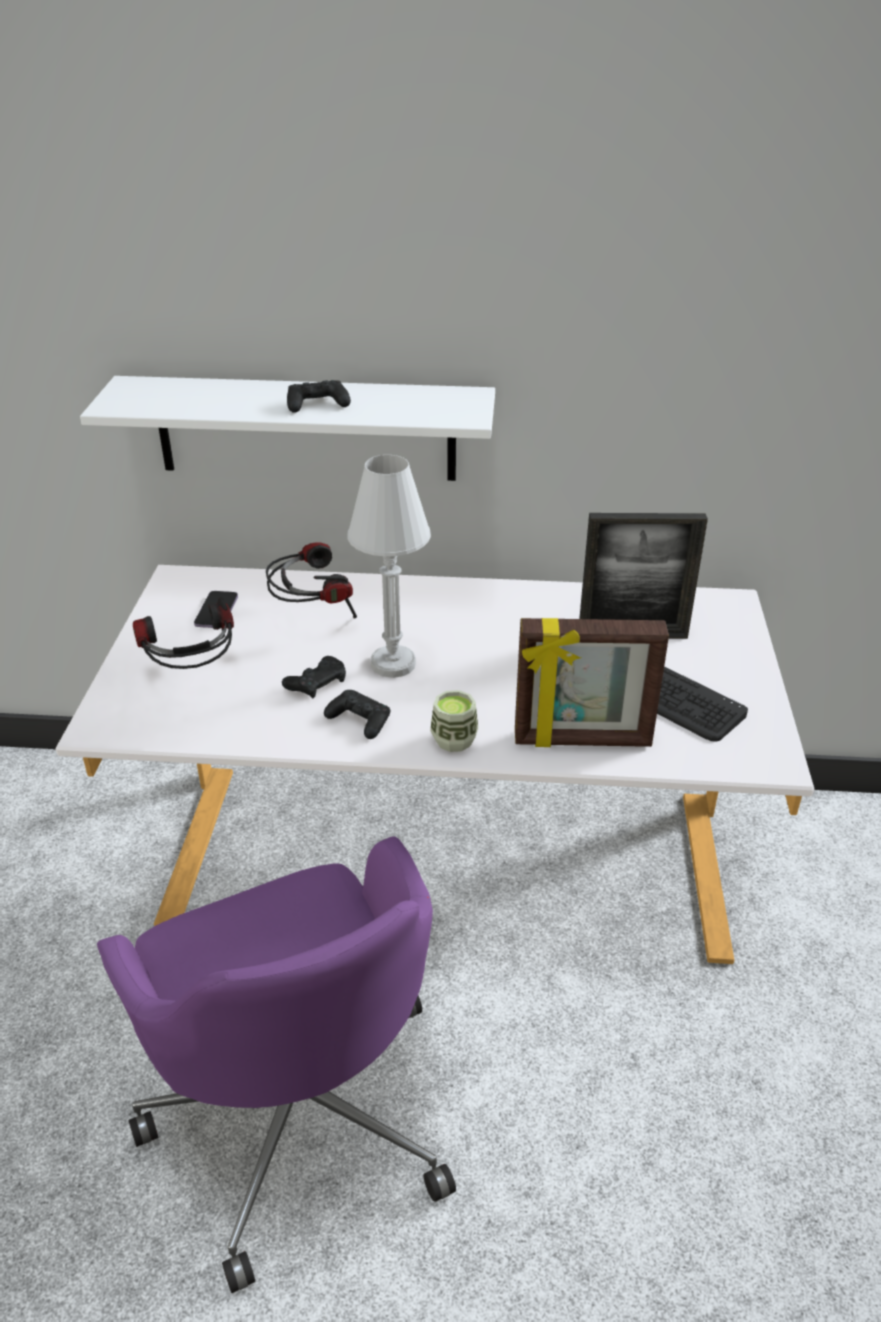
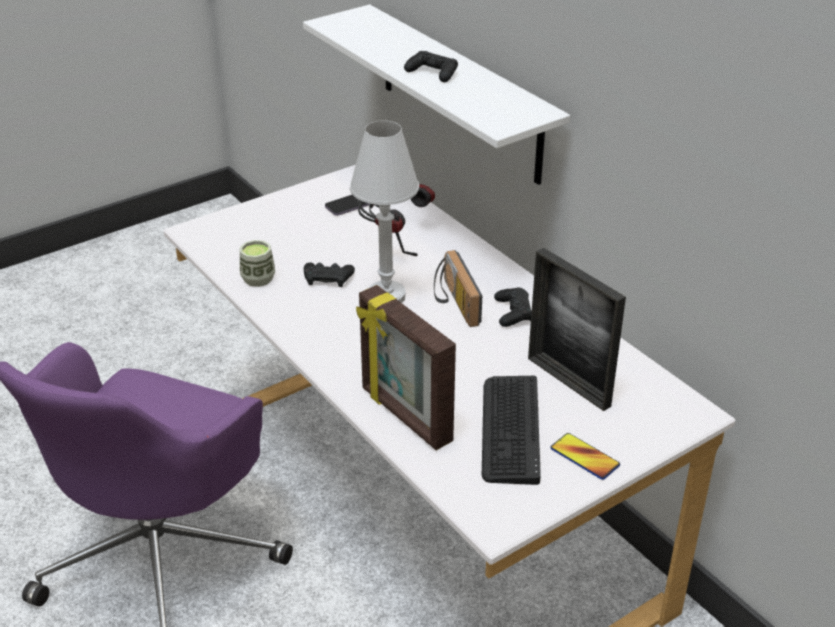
camera: 50 degrees right, 0 degrees up
headphones [133,597,234,669] -> none
black game controller [324,690,390,739] -> black game controller moved to [494,287,532,327]
cup [430,690,478,752] -> cup moved to [240,240,275,287]
none -> radio [434,250,482,327]
none -> phone [550,433,620,480]

